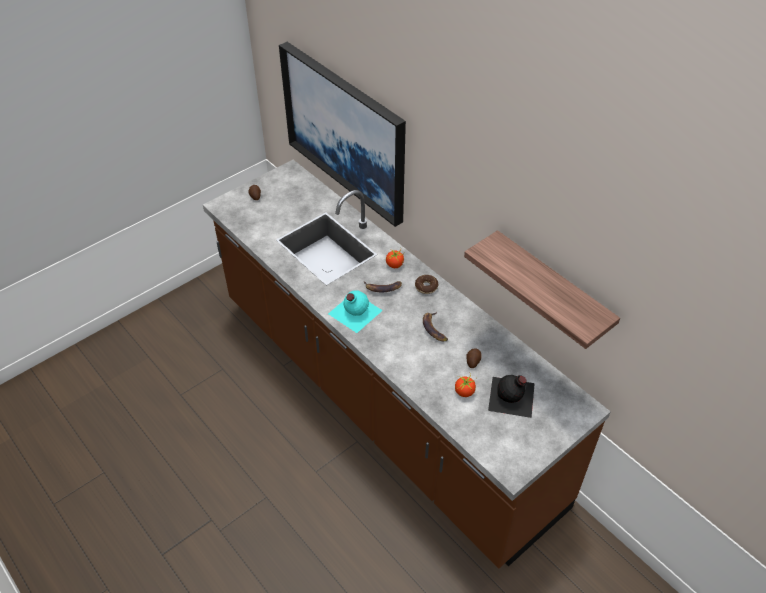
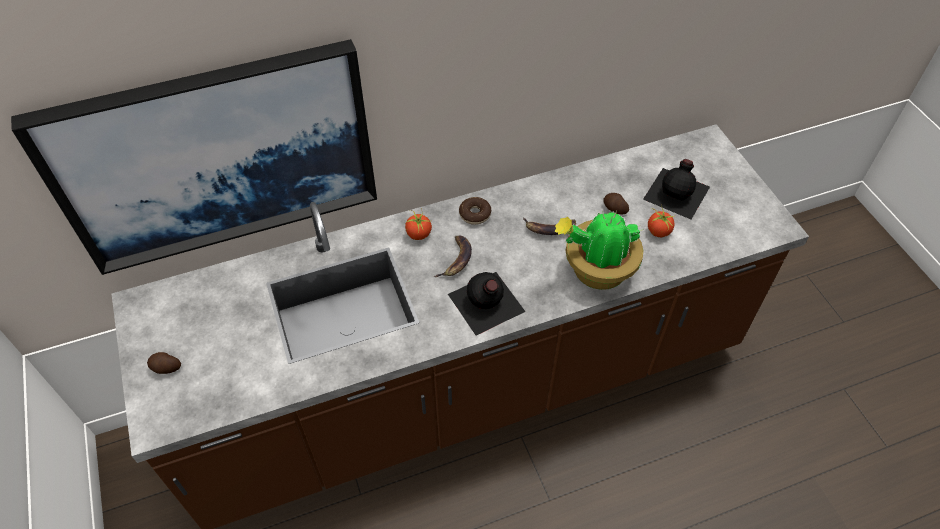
camera: 70 degrees left, 5 degrees up
turquoise bottle [328,290,383,333] -> black bottle [448,272,525,336]
shelf [464,230,620,349] -> none
none -> potted plant [555,210,643,290]

